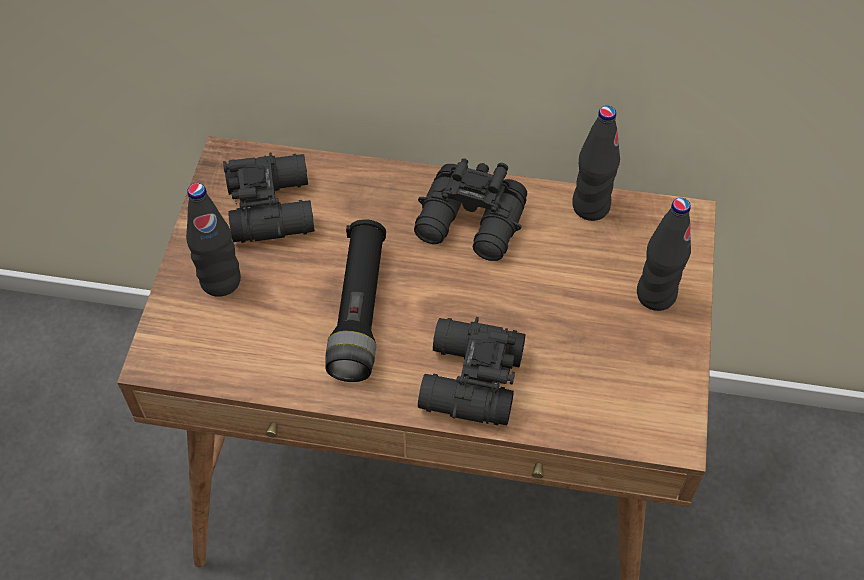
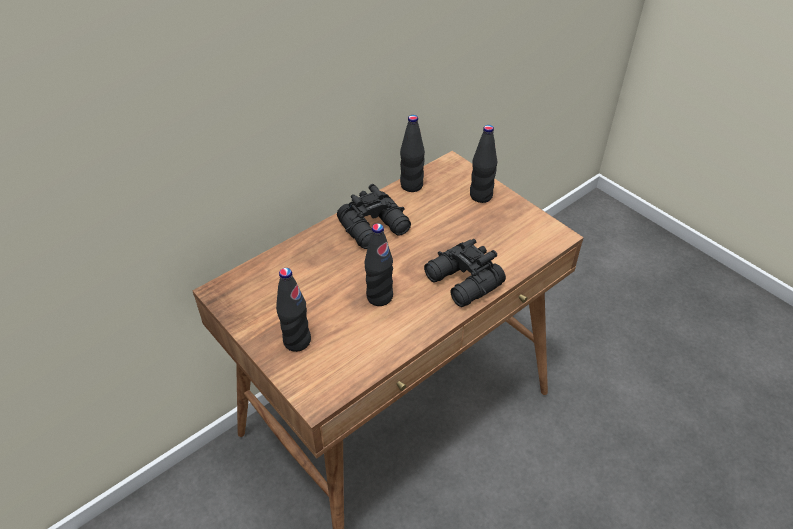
camera: 50 degrees left, 10 degrees down
black binoculars [223,152,315,243] -> none
black flashlight [326,219,386,382] -> black bottle [365,223,393,306]

